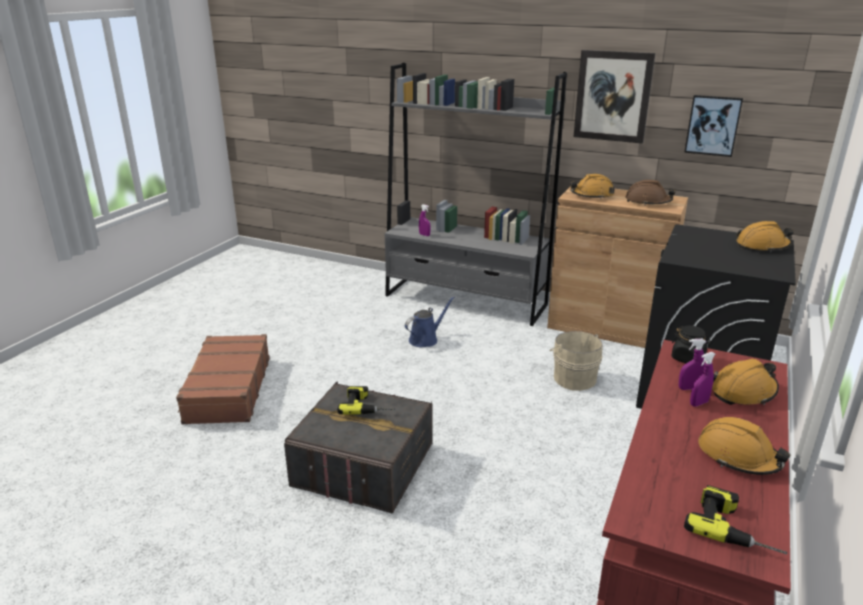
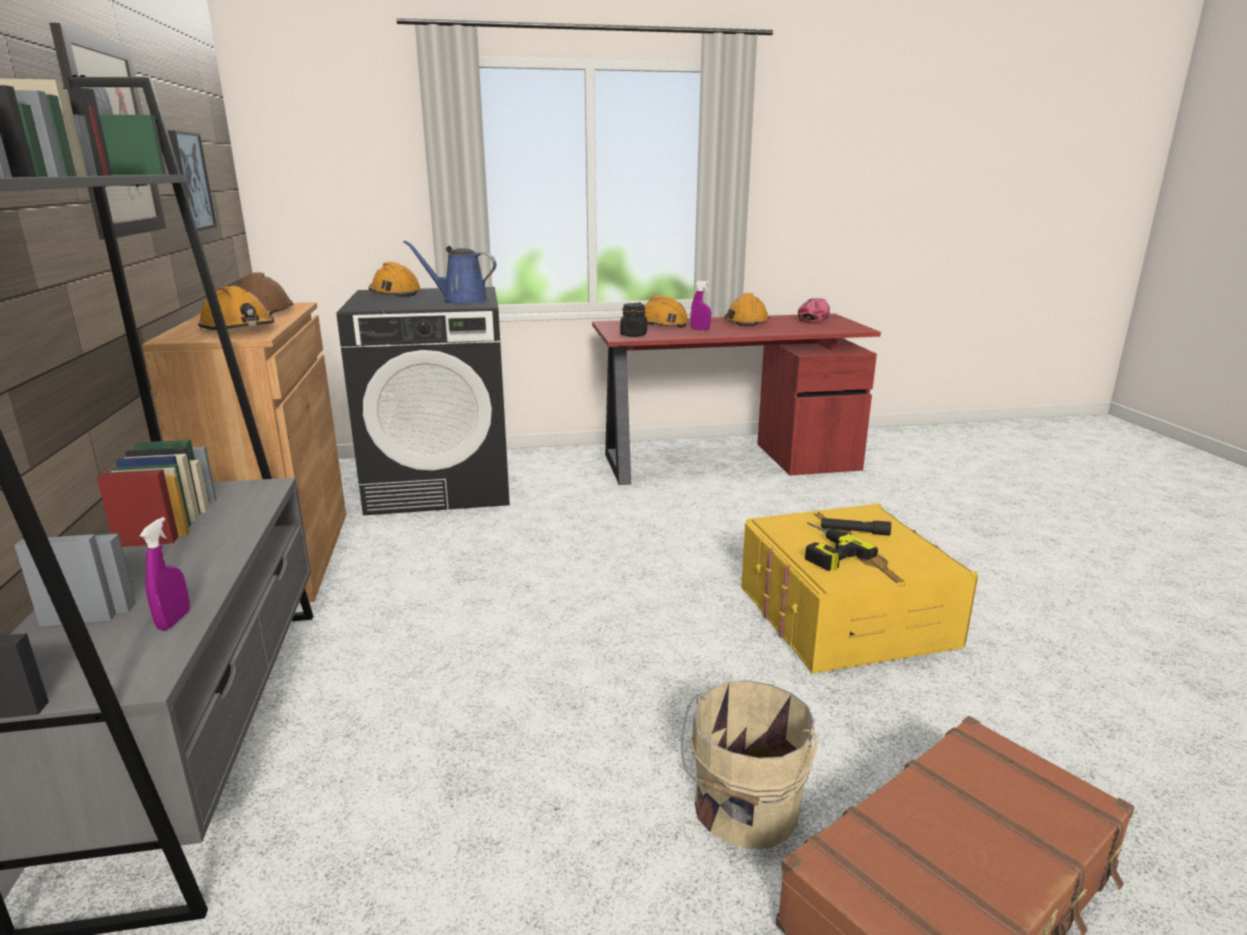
camera: 125 degrees left, 5 degrees down
grey storage box [284,381,432,513] -> yellow storage box [741,504,978,673]
blue watering can [405,296,455,347] -> blue watering can moved to [403,240,497,304]
beige bucket [549,331,603,391] -> beige bucket moved to [681,680,817,849]
purple spray bottle [679,339,706,390] -> none
power drill [684,485,788,554] -> cap [798,298,831,324]
none -> black flashlight [821,518,891,536]

